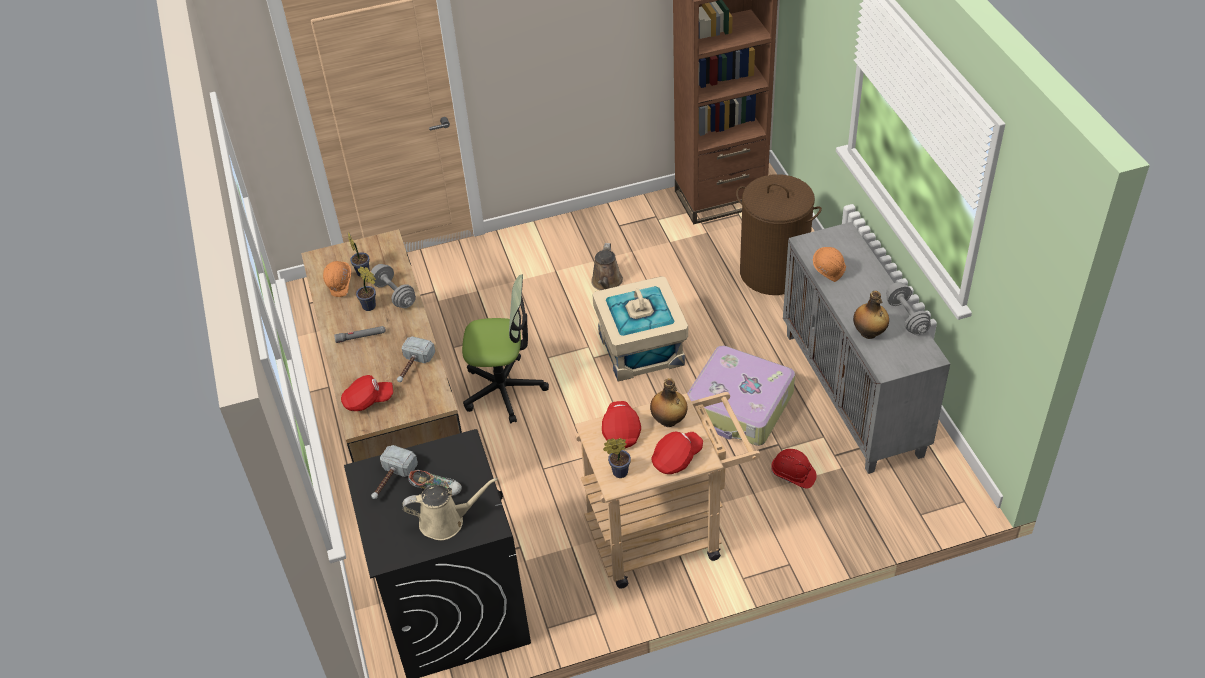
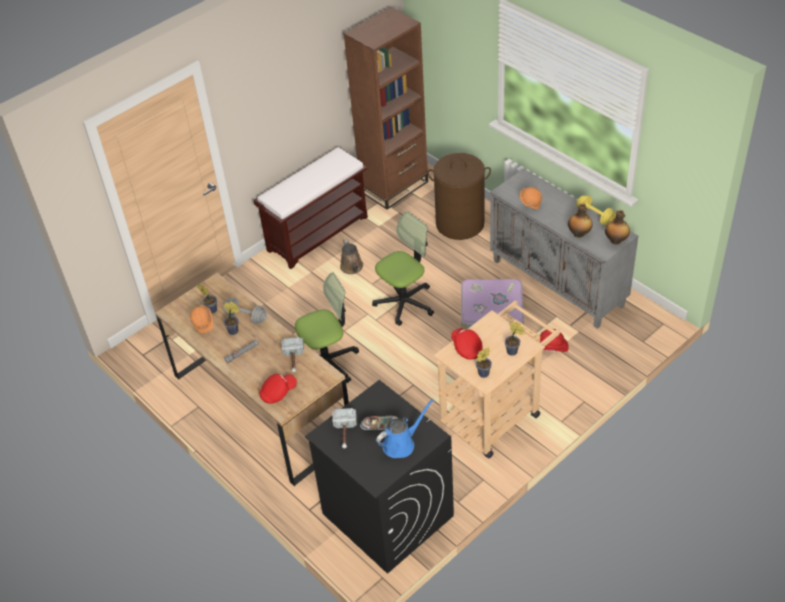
camera: 25 degrees left, 0 degrees up
beige watering can [403,478,498,540] -> blue watering can [376,399,434,458]
beige storage box [592,276,688,382] -> office chair [372,212,434,326]
bottle [650,378,688,427] -> bottle moved to [605,210,630,244]
red cap [651,432,703,474] -> potted plant [505,322,525,356]
grey dumbbell [886,282,931,335] -> yellow dumbbell [576,195,616,225]
none -> brown bench [254,147,368,269]

